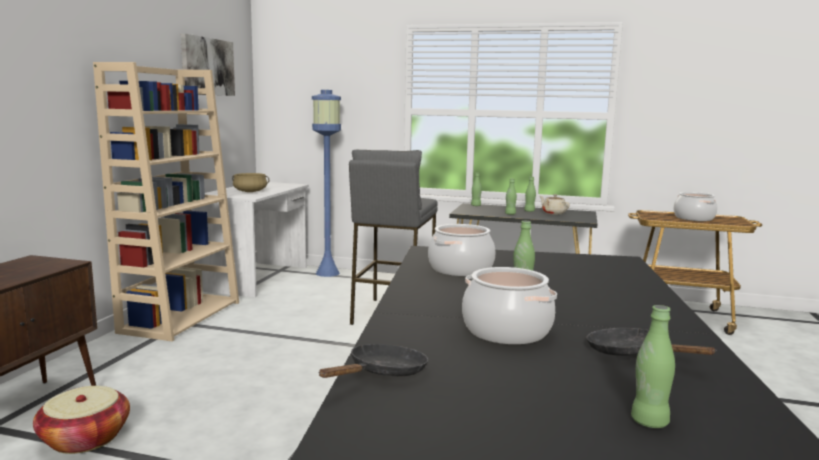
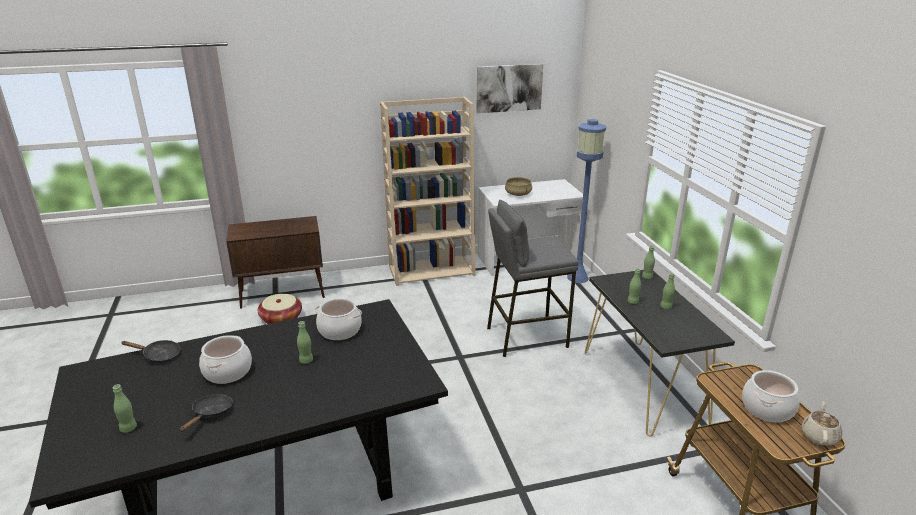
camera: 60 degrees right, 15 degrees up
beige teapot [540,194,570,214] -> beige teapot moved to [801,401,842,446]

